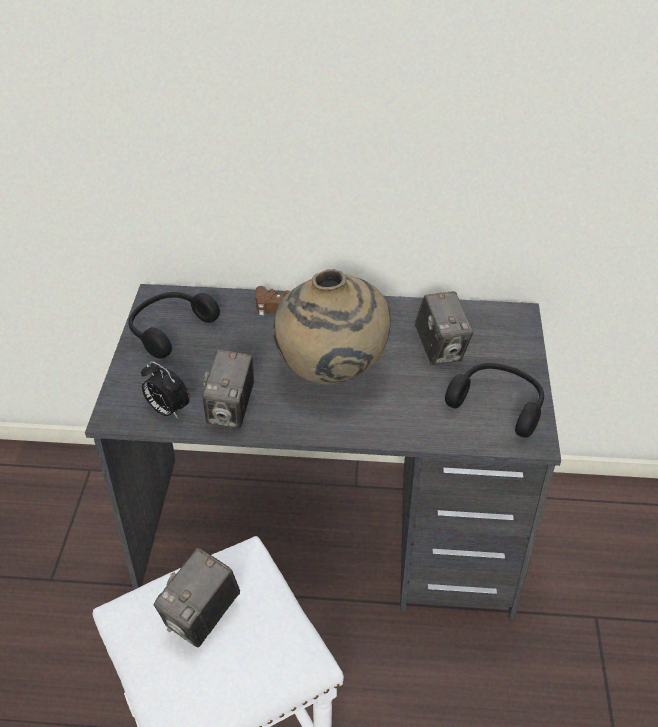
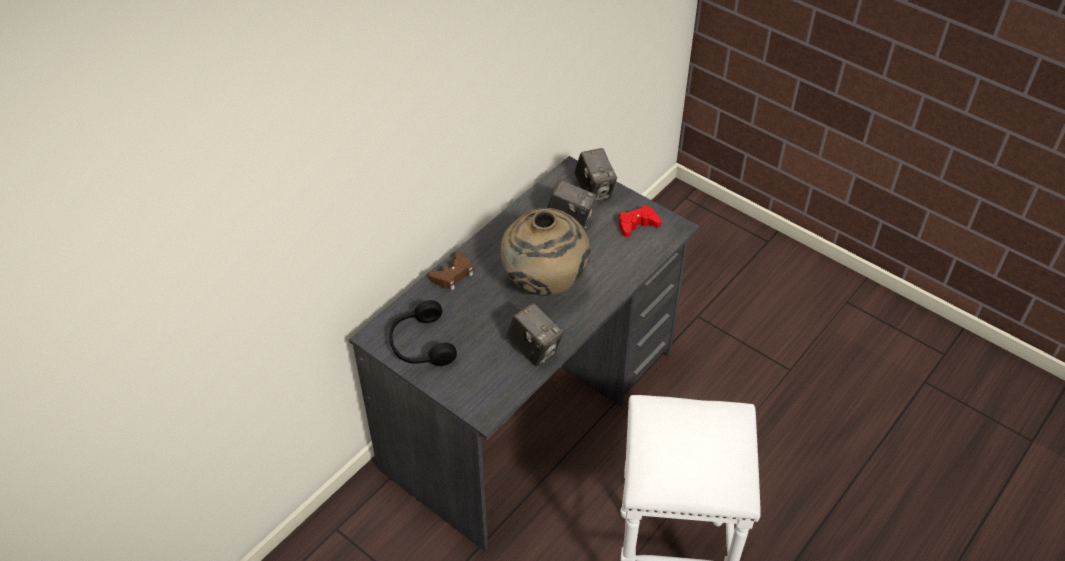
camera: 55 degrees left, 5 degrees up
alarm clock [141,361,190,419] -> none
camera [154,548,240,647] -> camera moved to [574,148,617,202]
black headphones [445,363,544,438] -> red game controller [619,205,662,237]

